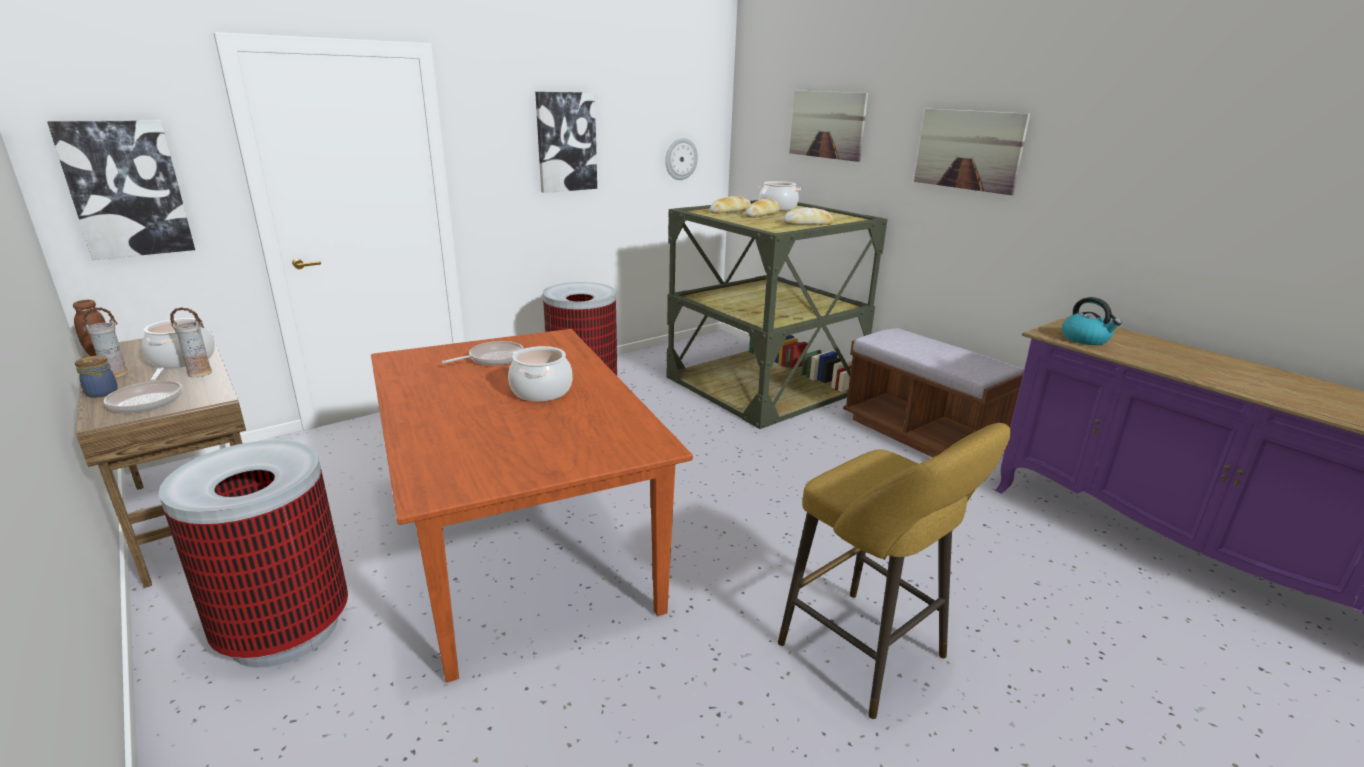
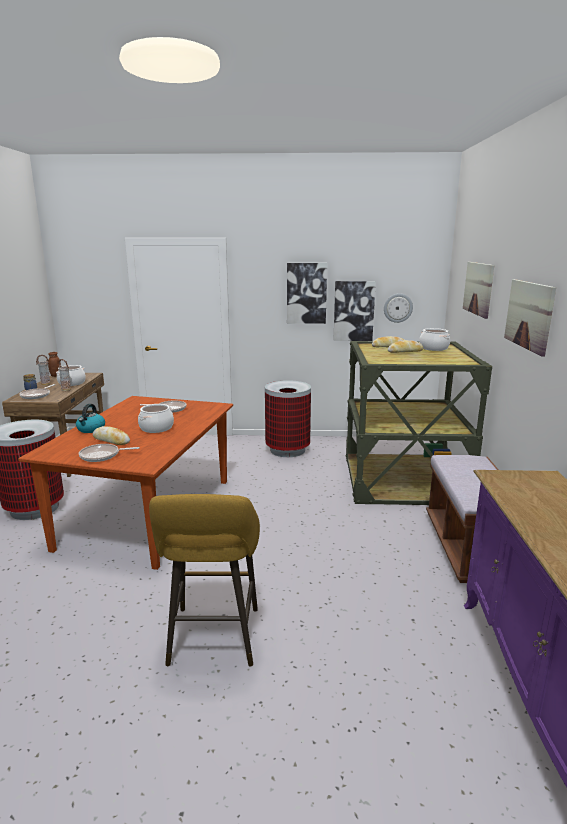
camera: 40 degrees right, 5 degrees down
picture [47,120,195,260] -> picture moved to [334,281,376,341]
bread [783,207,833,225] -> bread moved to [93,426,130,445]
kettle [1062,297,1122,345] -> kettle moved to [76,404,105,433]
none -> frying pan [79,444,140,462]

